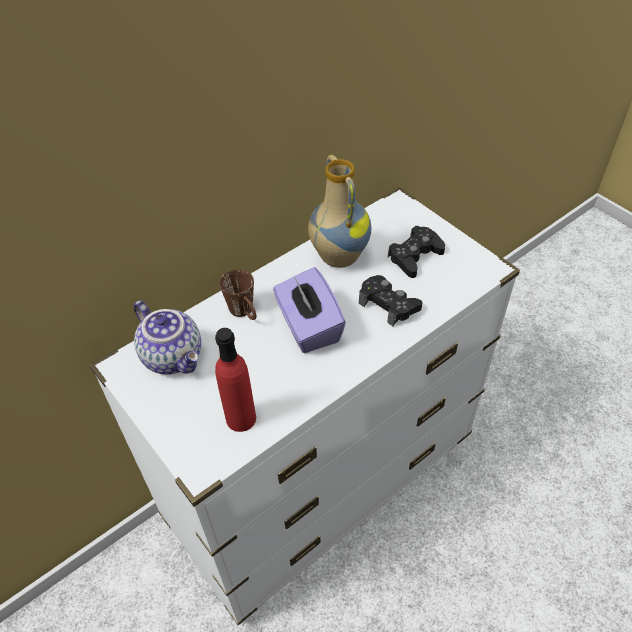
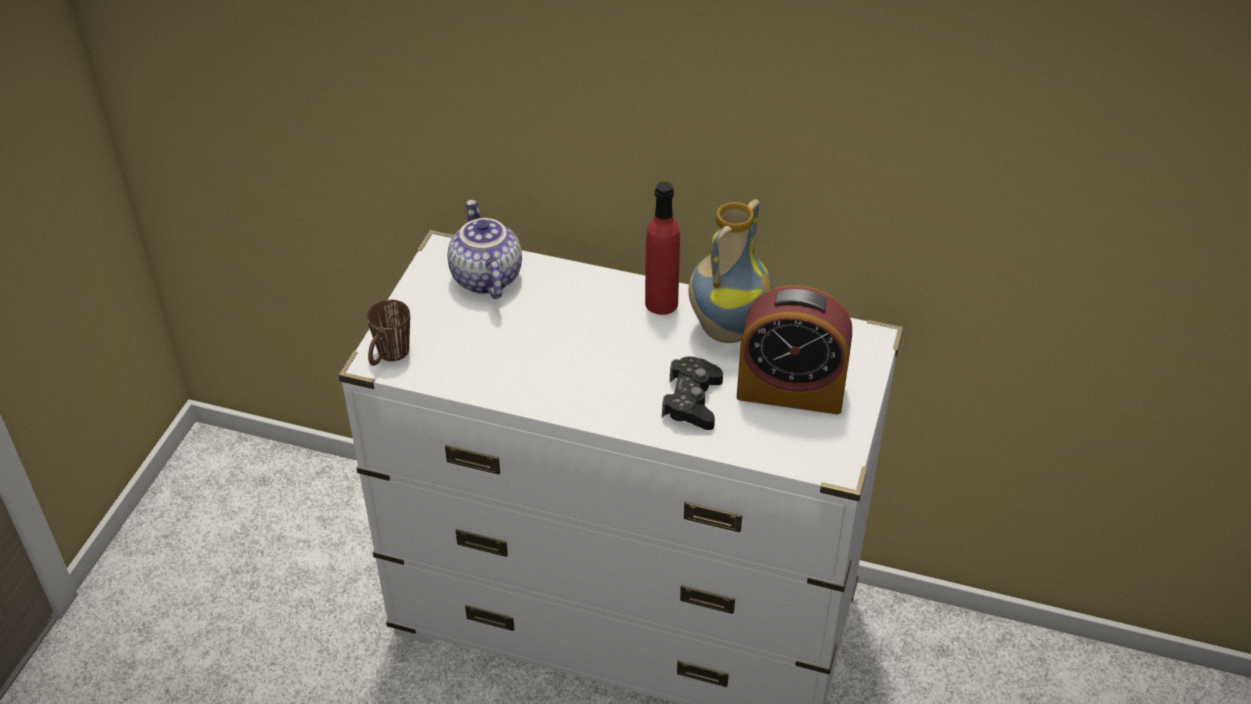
camera: 55 degrees right, 5 degrees down
teapot [134,300,201,375] -> teapot turned 150 degrees clockwise [447,200,522,299]
red bottle [215,328,256,432] -> red bottle moved to [645,182,680,315]
brown mug [220,269,257,320] -> brown mug moved to [366,299,410,366]
purple tissue box [273,267,346,353] -> none
black game controller [388,226,445,278] -> alarm clock [737,285,852,414]

